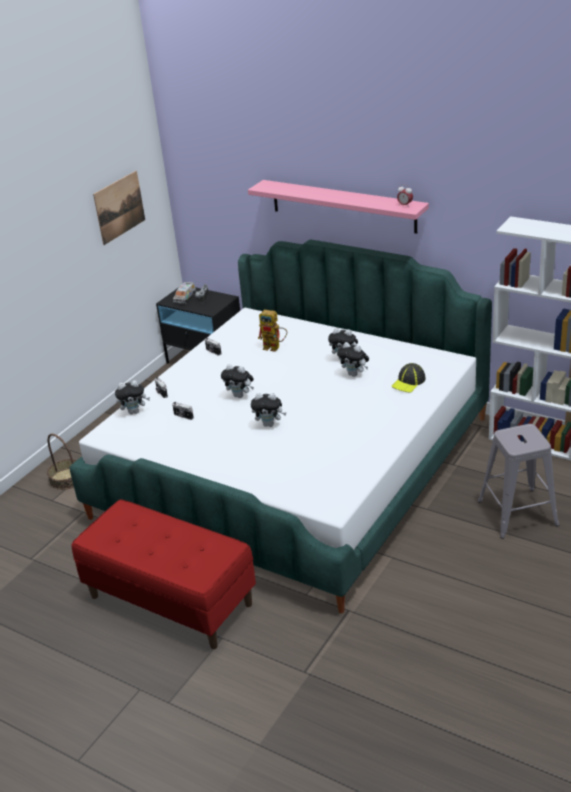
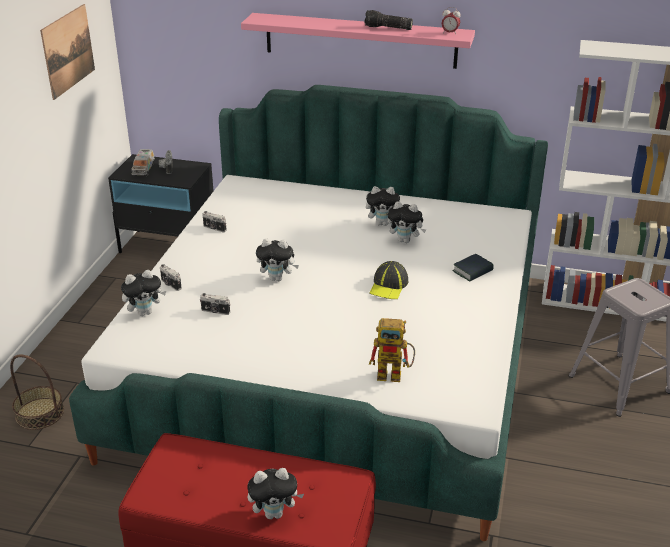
camera: 20 degrees left, 0 degrees up
plush toy [251,393,286,427] -> plush toy moved to [247,468,304,519]
toy robot [258,310,287,352] -> toy robot moved to [369,318,415,382]
cap [392,363,426,393] -> cap moved to [369,261,408,299]
none -> flashlight [365,10,413,30]
none -> book [452,254,494,282]

